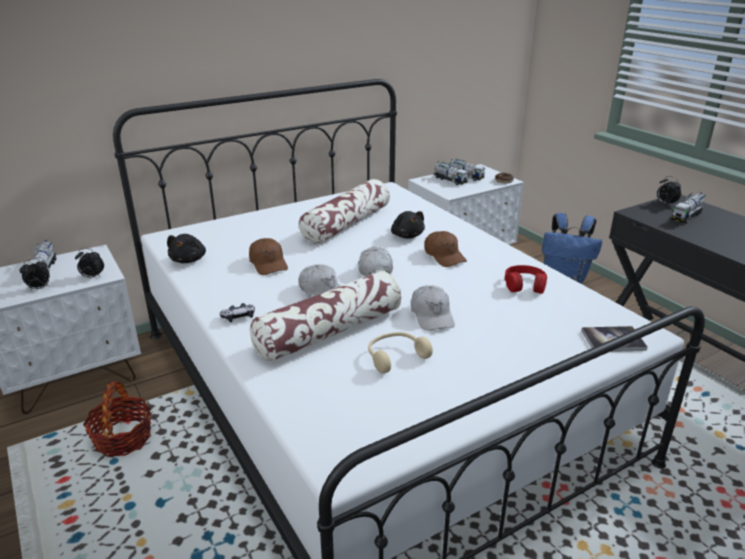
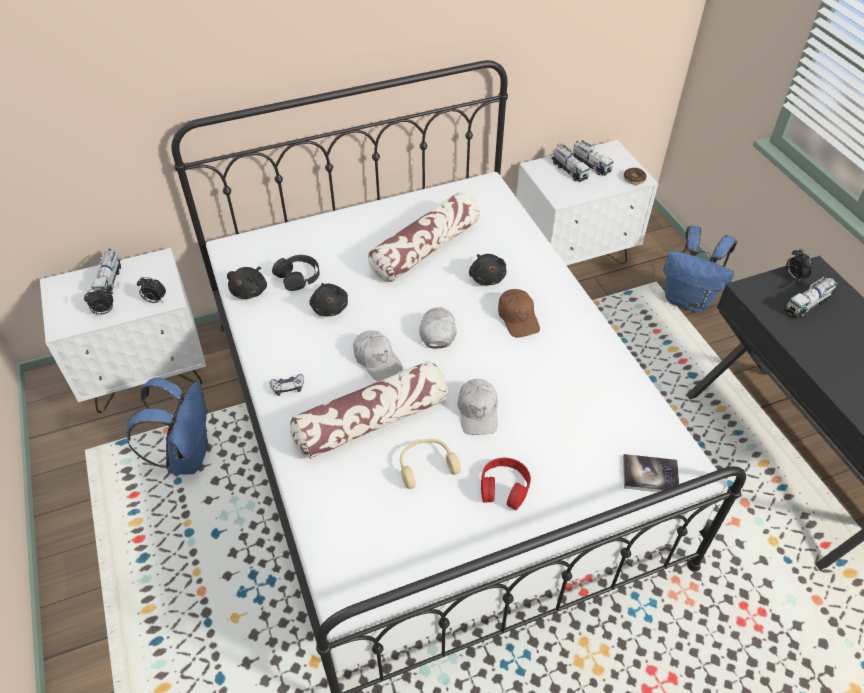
camera: 10 degrees right, 20 degrees up
basket [83,381,151,457] -> blue backpack [126,378,208,475]
brown cap [249,238,288,275] -> black plush toy [309,283,348,316]
red headphones [505,265,547,294] -> red headphones moved to [481,458,531,510]
none -> black headphones [272,255,320,291]

